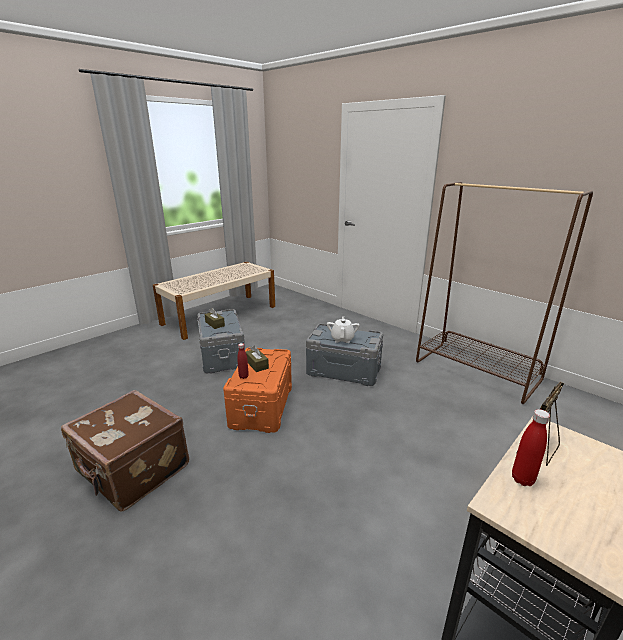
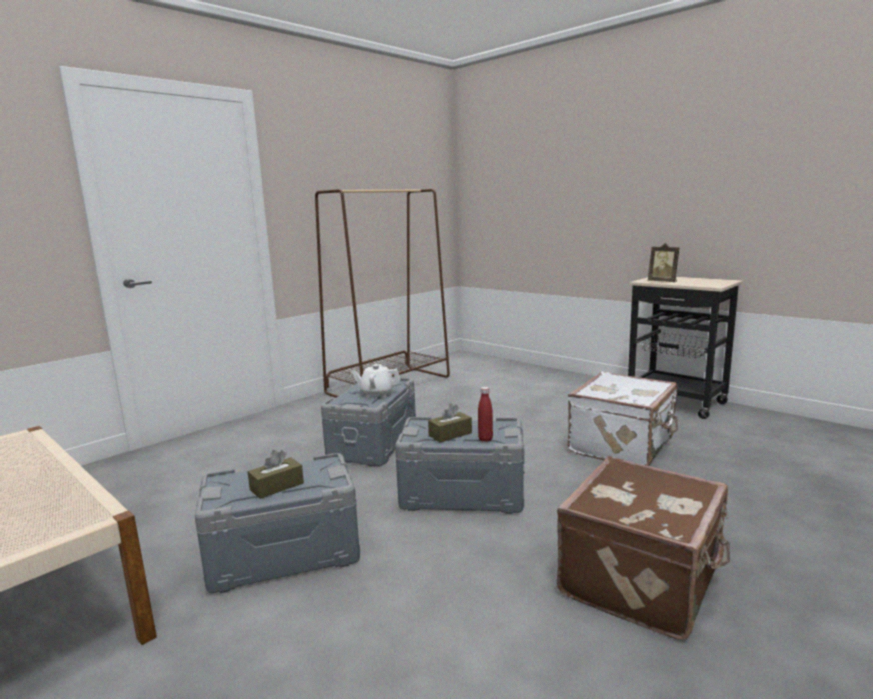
camera: 90 degrees left, 10 degrees down
orange storage box [223,347,292,433] -> grey storage box [395,417,525,514]
red bottle [512,409,550,486] -> none
none -> white suitcase [568,371,678,466]

